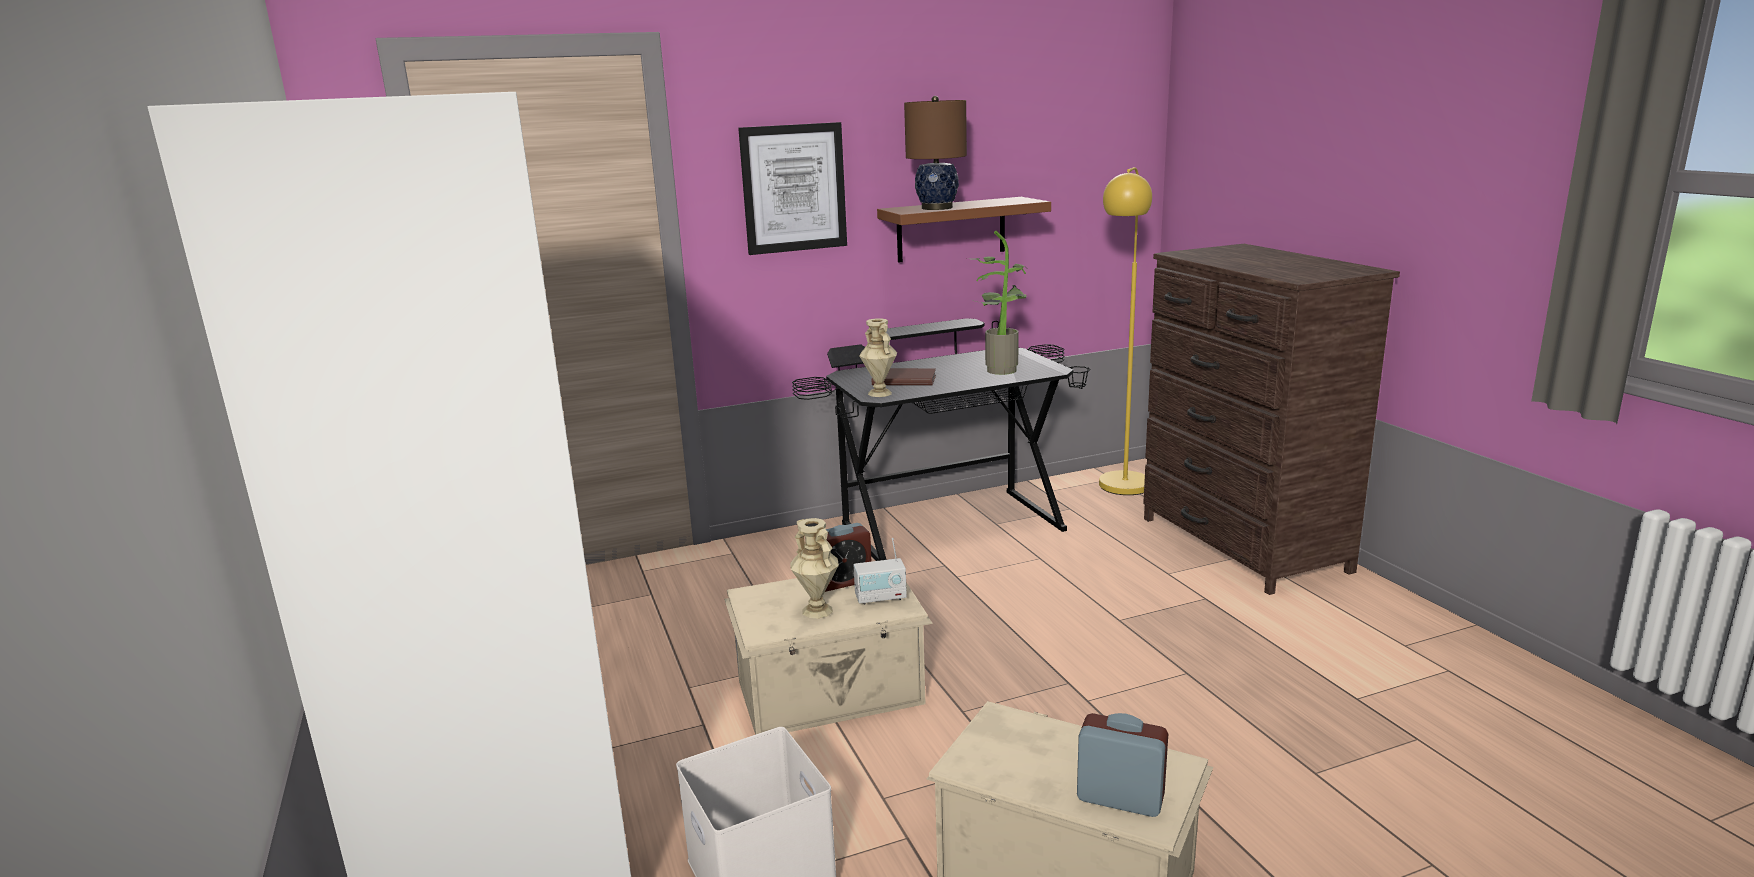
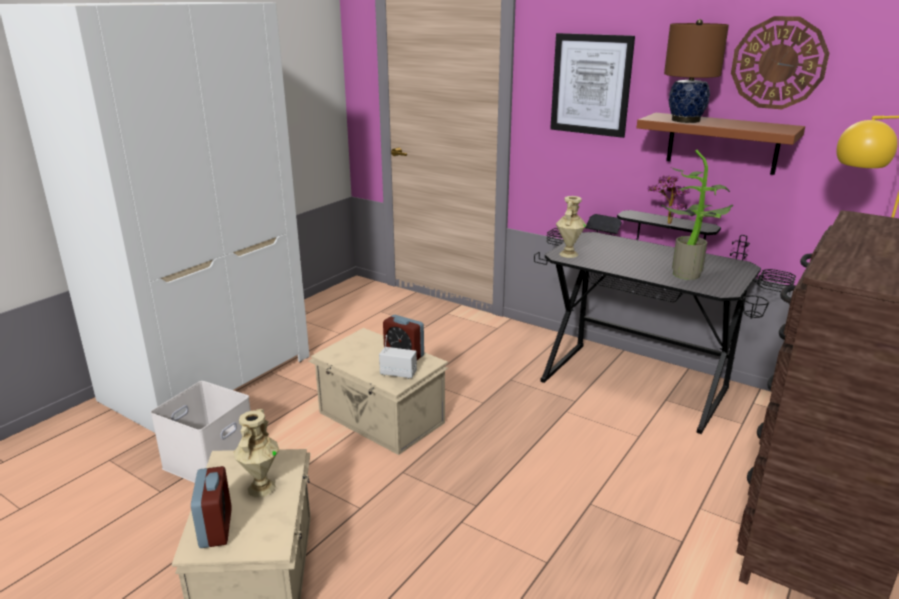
camera: 55 degrees right, 5 degrees up
beige vase [790,518,839,619] -> beige vase moved to [234,409,279,497]
radio [854,538,907,605] -> radio turned 150 degrees clockwise [379,335,417,379]
brown book [872,368,936,386] -> none
none -> potted plant [648,176,691,224]
none -> wall clock [731,16,829,109]

